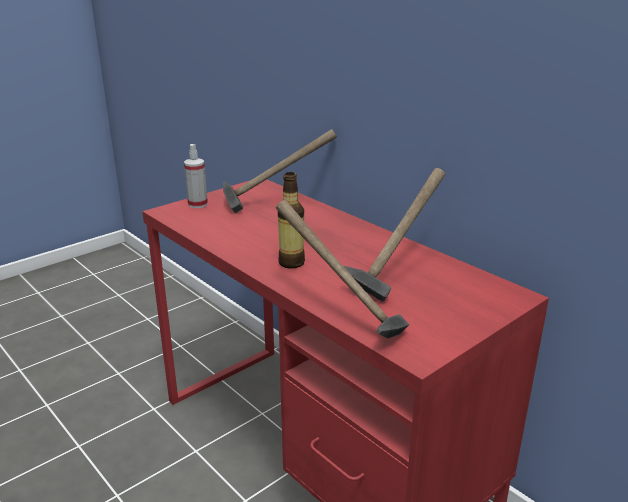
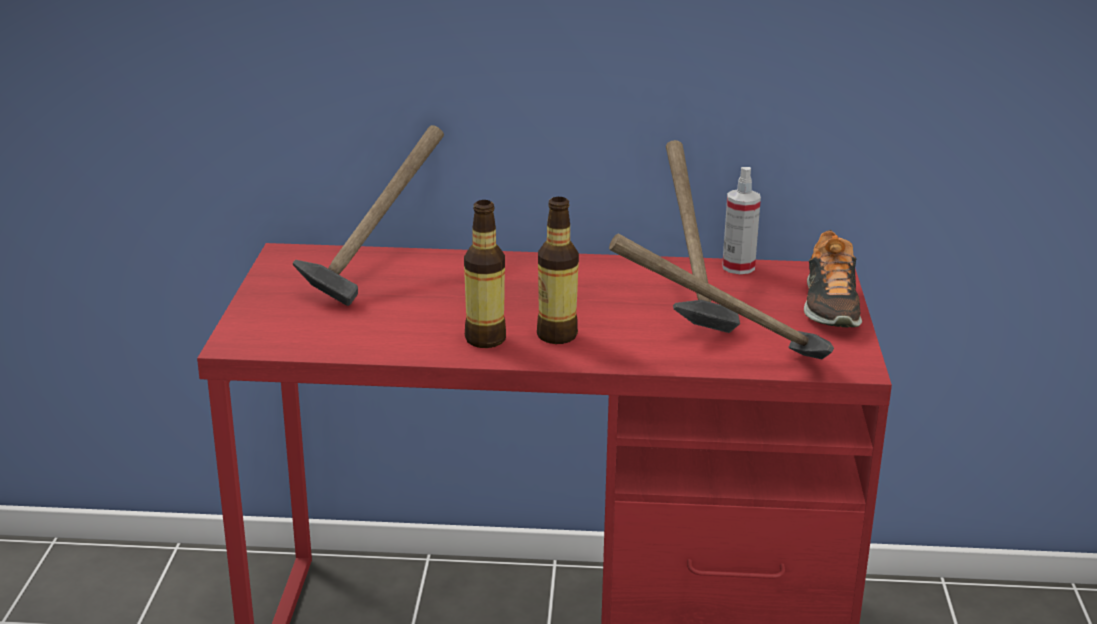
camera: 45 degrees left, 0 degrees up
spray bottle [184,144,208,208] -> spray bottle moved to [722,167,761,274]
none -> bottle [464,200,506,348]
none -> shoe [804,230,862,327]

